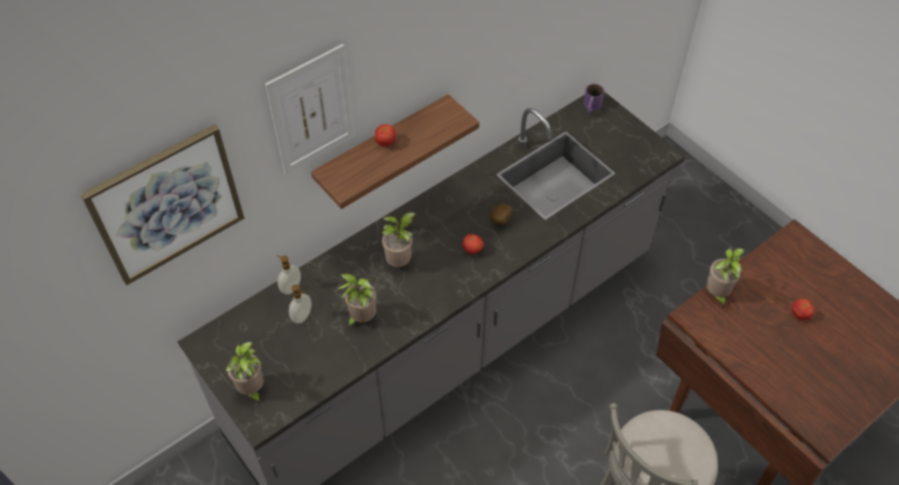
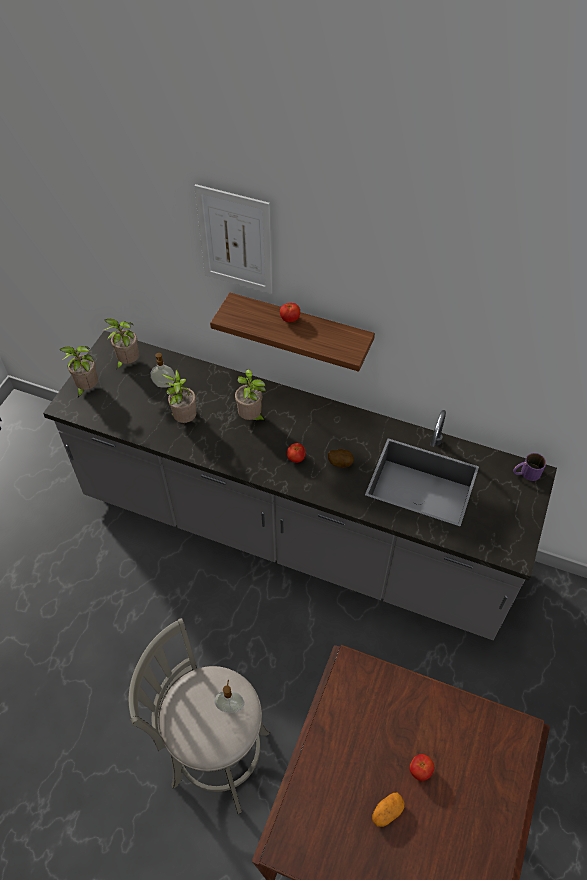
camera: 60 degrees right, 0 degrees up
picture [80,124,244,285] -> none
soap dispenser [277,255,301,295] -> soap dispenser moved to [214,680,245,713]
potted plant [706,248,744,308] -> potted plant moved to [102,319,139,369]
none -> potato [372,793,405,827]

